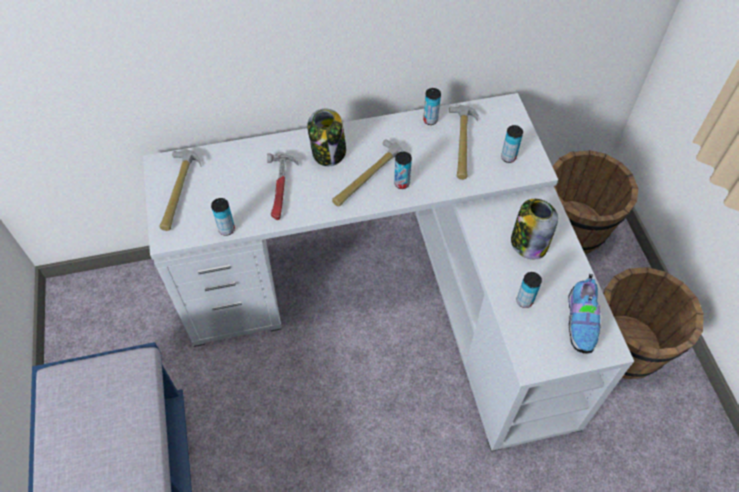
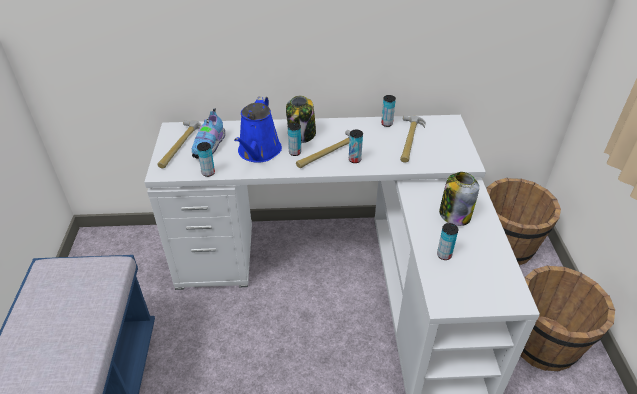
camera: 10 degrees right, 15 degrees down
hammer [267,153,299,220] -> blue watering can [234,96,282,163]
can [501,125,523,163] -> can moved to [288,122,301,156]
shoe [568,274,601,354] -> shoe moved to [192,108,225,159]

